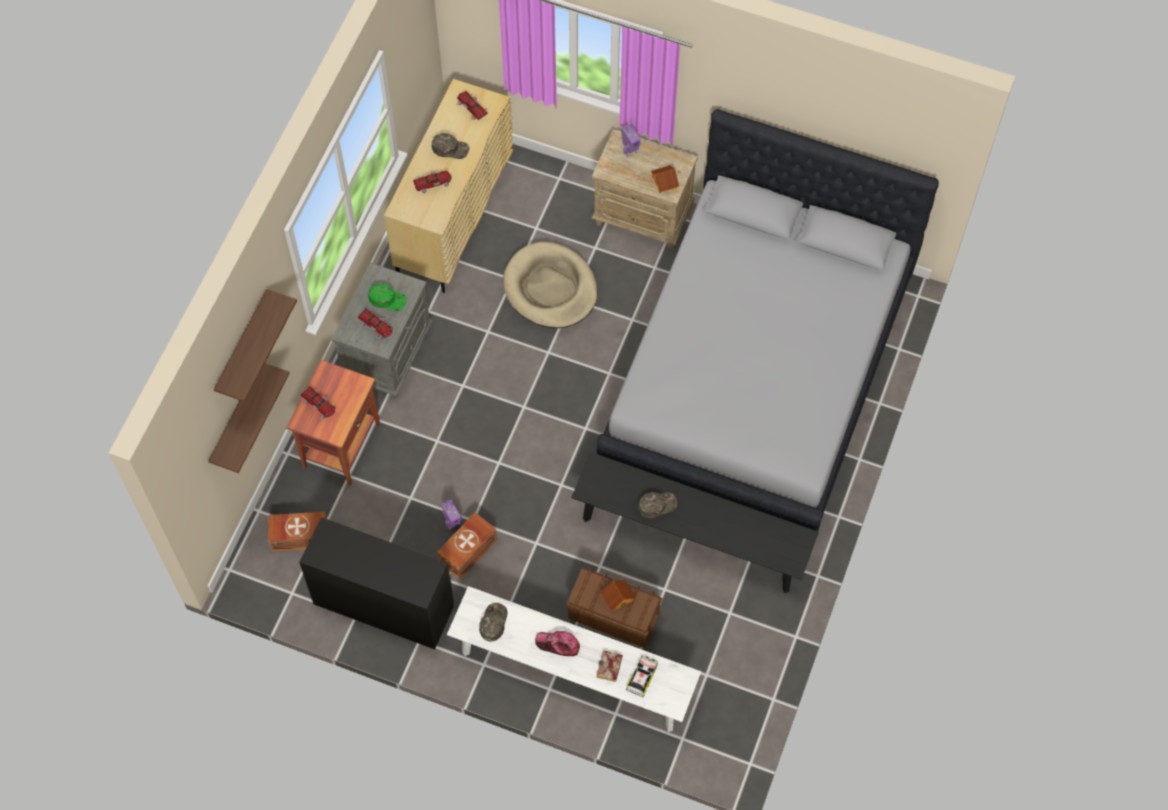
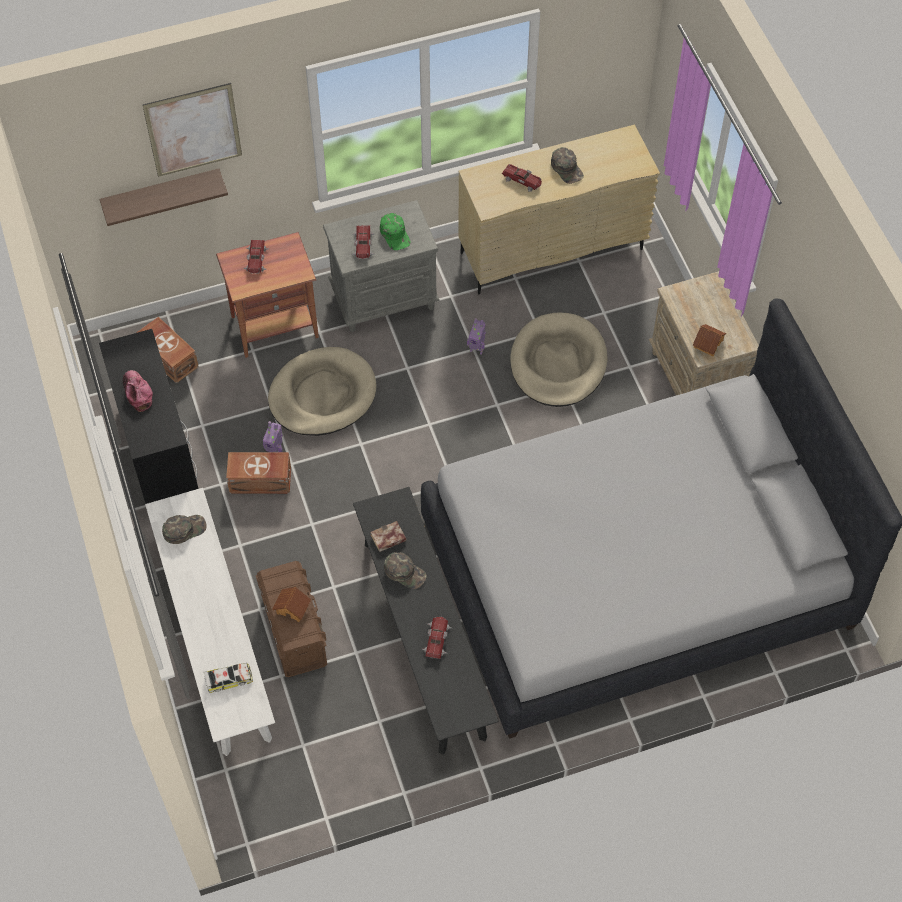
camera: 50 degrees right, 5 degrees down
shelf [214,289,297,402] -> picture [142,83,242,177]
toy car [457,91,488,120] -> toy car moved to [422,617,452,659]
cap [535,631,580,656] -> cap moved to [123,370,153,412]
book [597,650,623,682] -> book moved to [370,521,406,552]
toy robot [621,122,640,157] -> toy robot moved to [467,318,486,355]
none -> beige dog bed [268,347,377,436]

